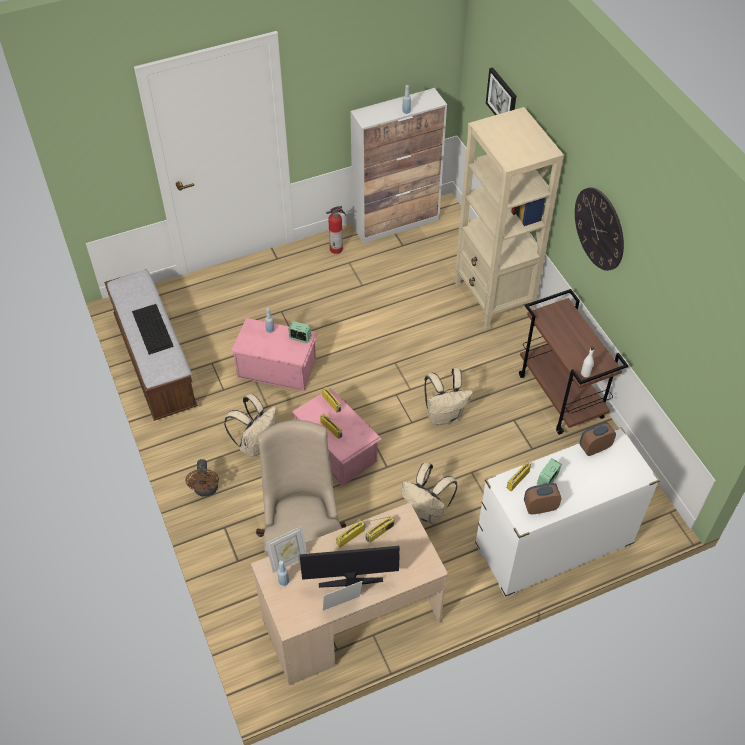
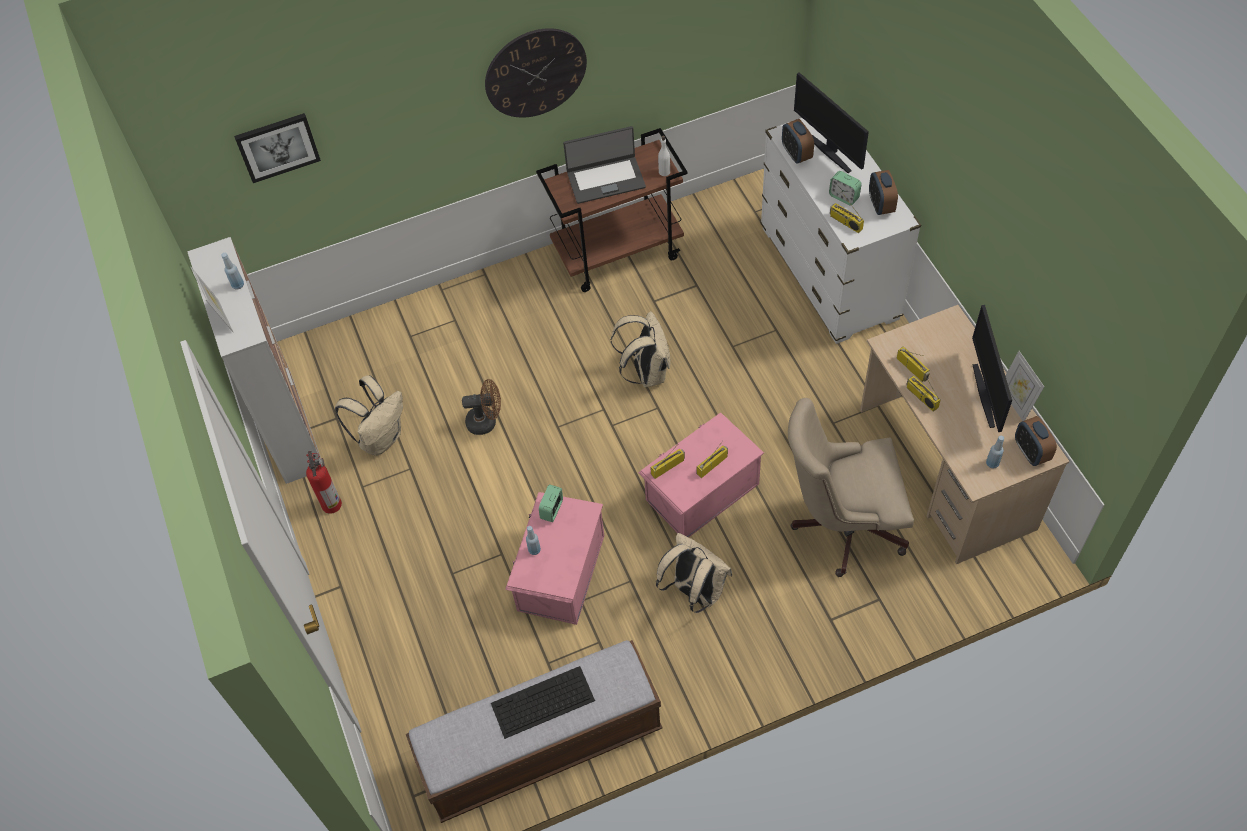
camera: 85 degrees left, 5 degrees up
brown fan [186,459,219,497] -> brown fan moved to [462,379,501,435]
picture frame [266,526,308,573] -> picture frame moved to [191,267,233,332]
beige backpack [401,462,458,525] -> beige backpack moved to [335,375,403,456]
beige bookcase [455,107,564,331] -> none
none -> laptop [563,126,646,204]
none -> monitor [794,72,869,173]
none -> alarm clock [1015,416,1057,466]

